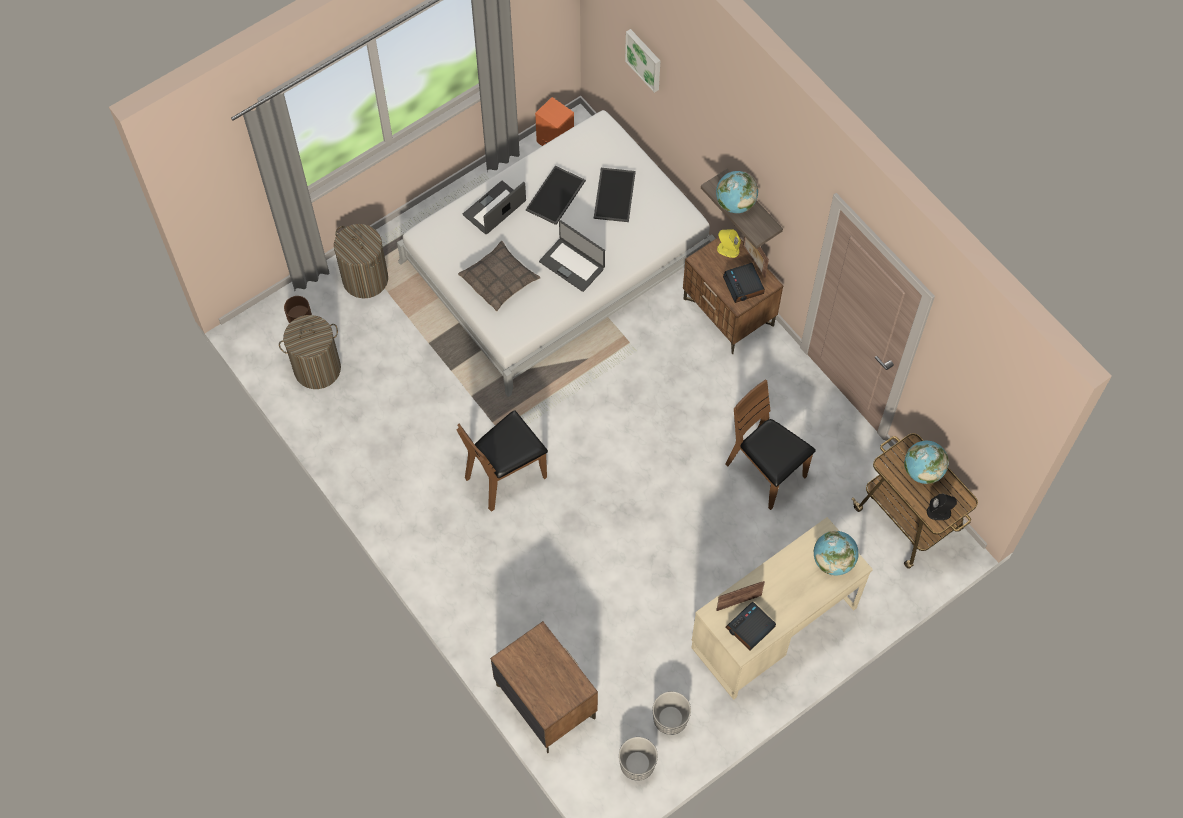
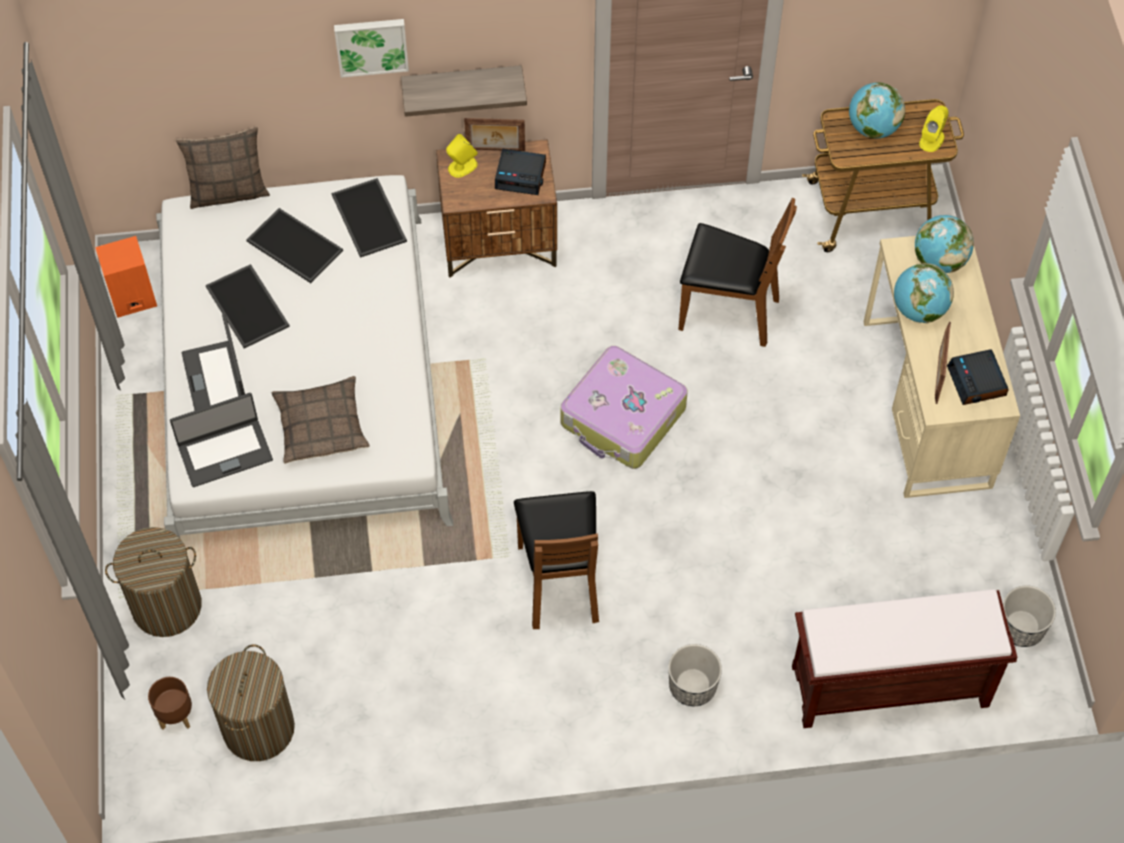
camera: 60 degrees left, 5 degrees down
brown nightstand [490,621,598,753] -> brown bench [792,589,1017,728]
laptop [539,220,605,292] -> laptop moved to [170,393,273,487]
picture [625,29,660,93] -> picture moved to [334,19,409,78]
planter [653,691,691,735] -> planter moved to [668,644,722,706]
globe [716,171,758,213] -> globe moved to [894,263,954,323]
brown chair [725,379,816,510] -> brown chair turned 150 degrees counterclockwise [678,198,797,347]
black speaker [927,494,957,520] -> yellow speaker [919,105,948,152]
none -> pillow [176,127,270,209]
none -> tray [332,178,407,258]
none -> suitcase [561,346,687,469]

